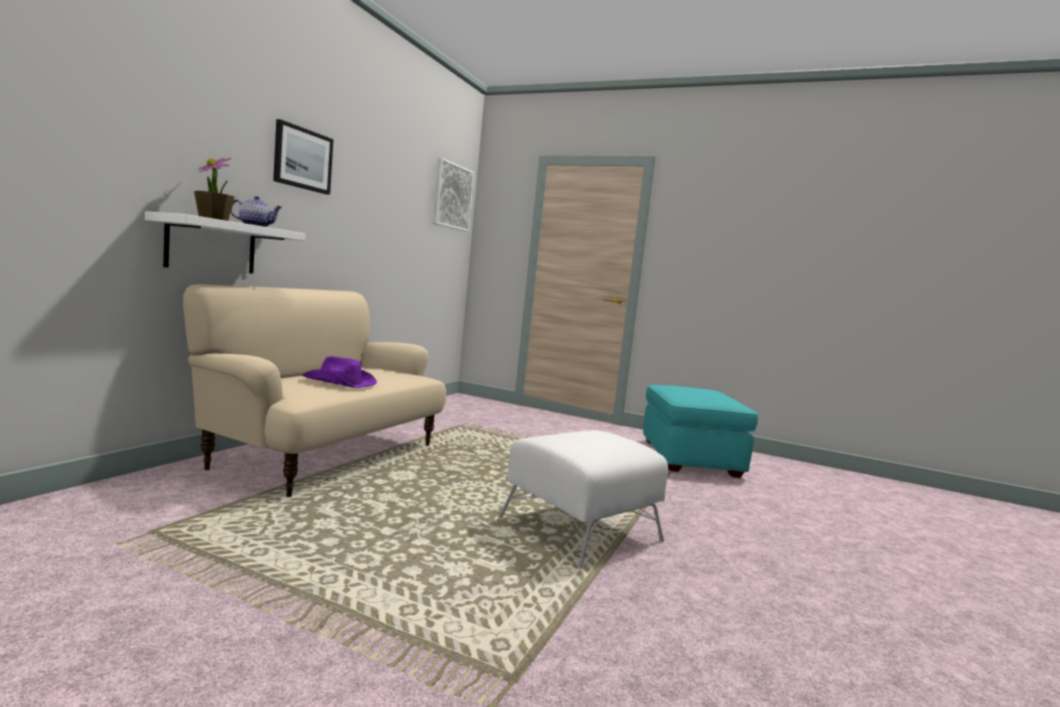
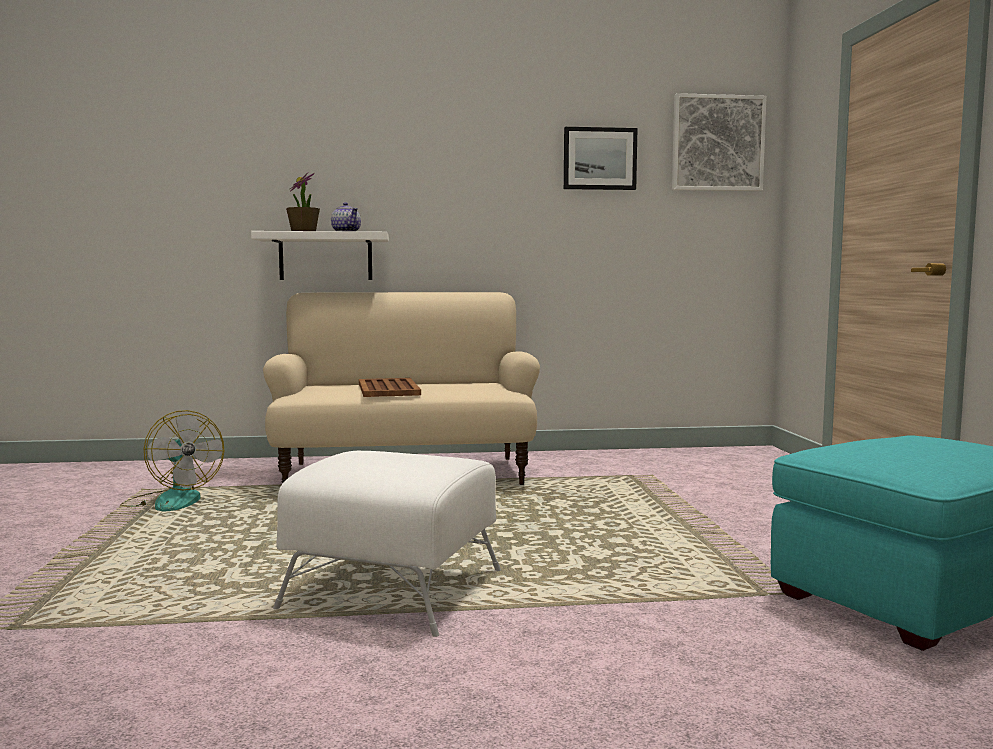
camera: 60 degrees right, 0 degrees up
picture [273,119,333,195] -> picture moved to [564,127,637,190]
purple hat [302,356,377,388] -> brown tray [359,378,421,397]
none -> fan [120,410,224,511]

